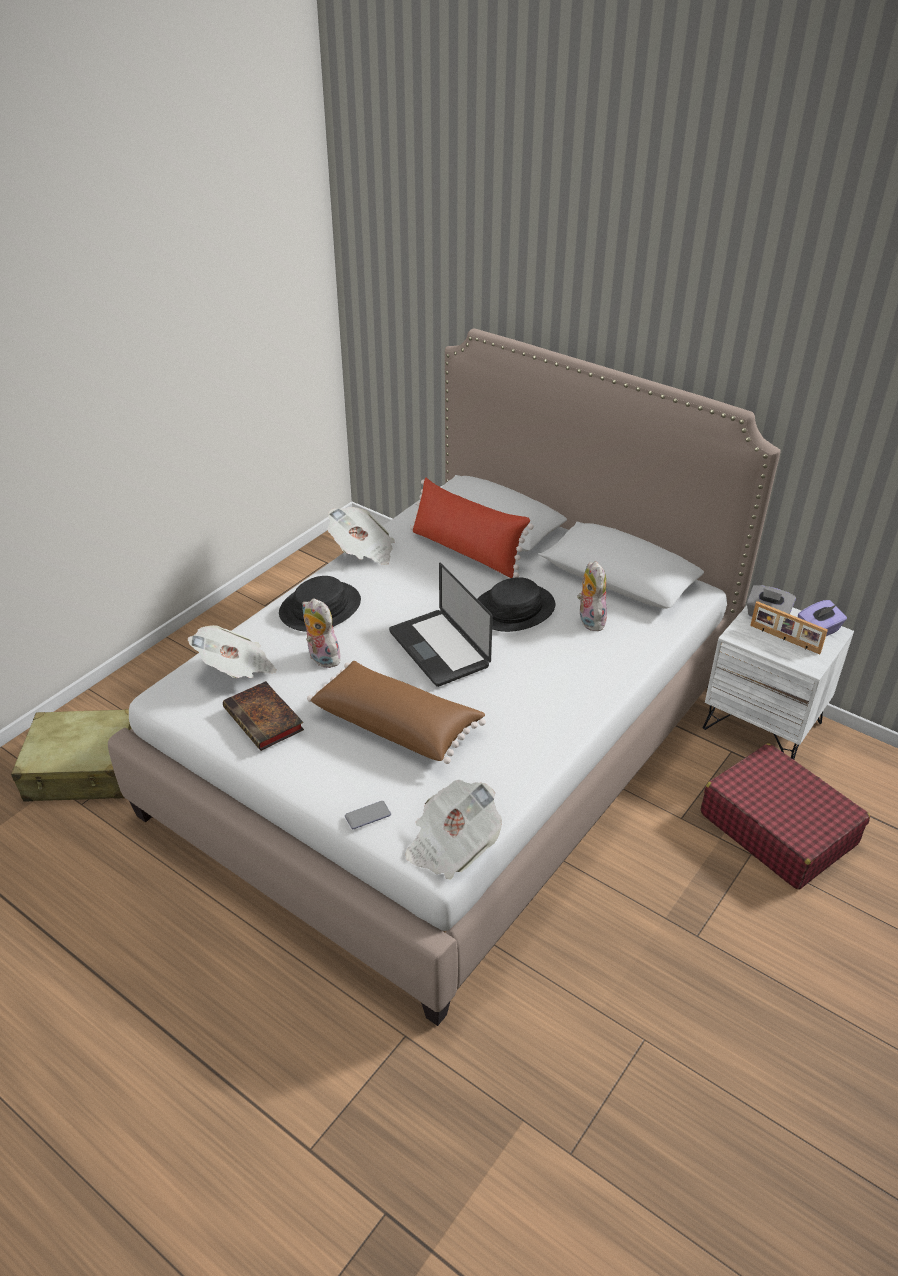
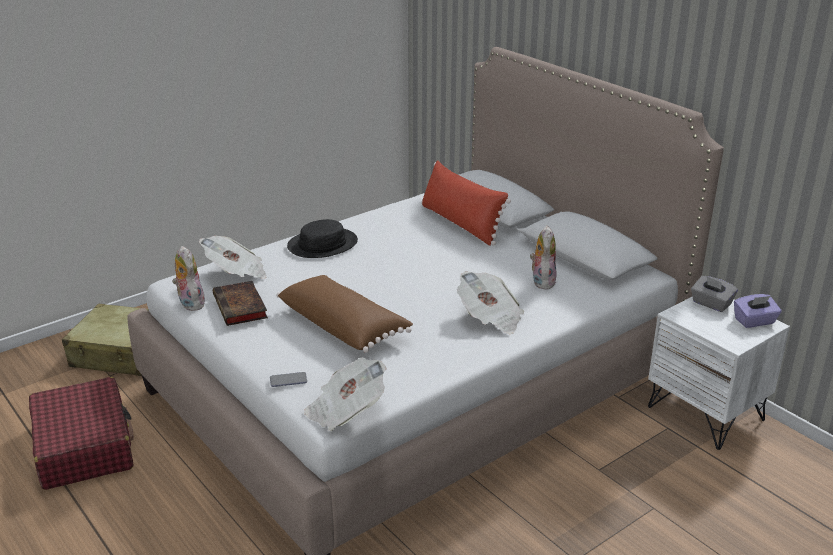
camera: 15 degrees right, 10 degrees down
plush toy [302,598,340,668] -> plush toy moved to [172,246,205,311]
newspaper [328,507,394,565] -> newspaper moved to [457,271,524,334]
laptop [389,563,493,687] -> none
black hat [477,577,555,632] -> none
red suitcase [701,743,870,890] -> red suitcase moved to [29,377,134,490]
picture frame [750,601,828,654] -> none

